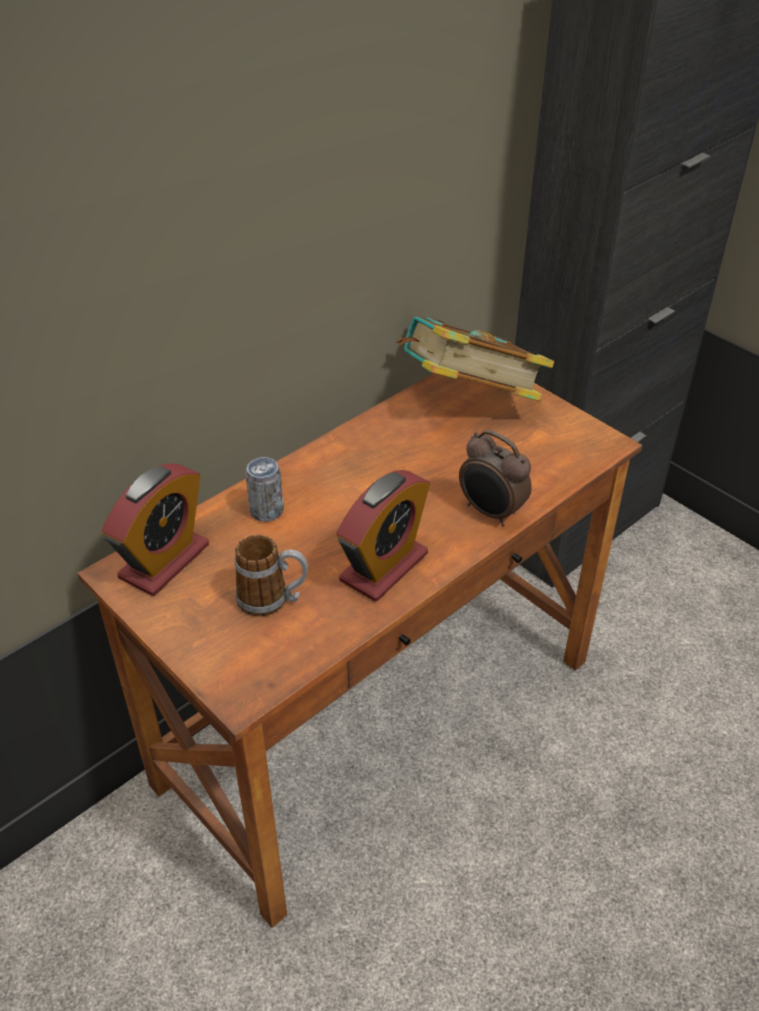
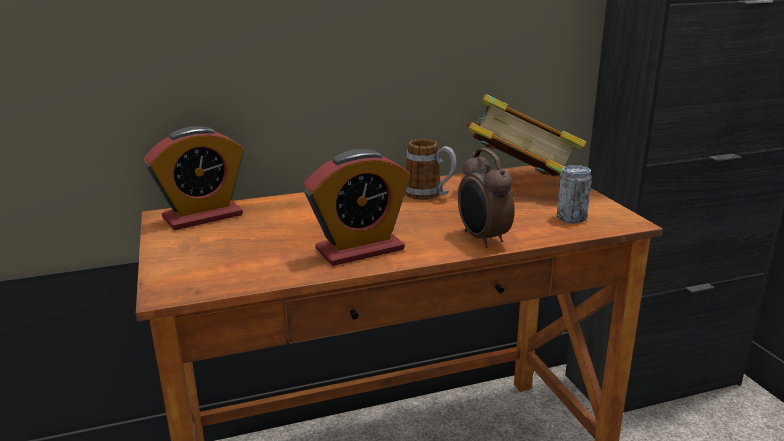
camera: 25 degrees right, 20 degrees down
mug [235,534,308,617] -> mug moved to [405,139,456,200]
can [245,457,284,522] -> can moved to [557,165,592,224]

